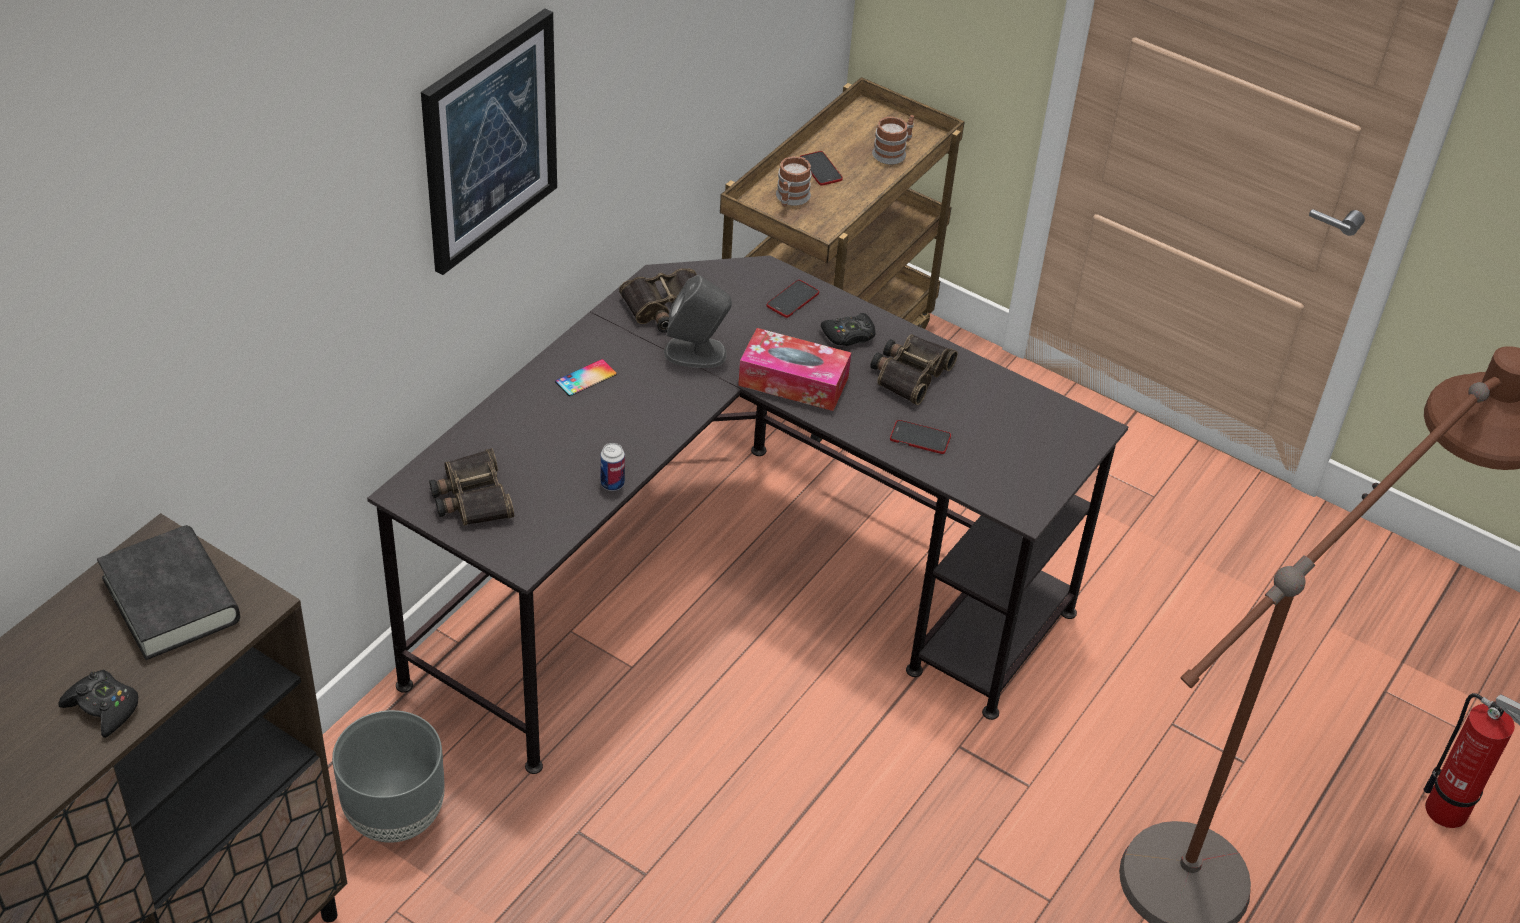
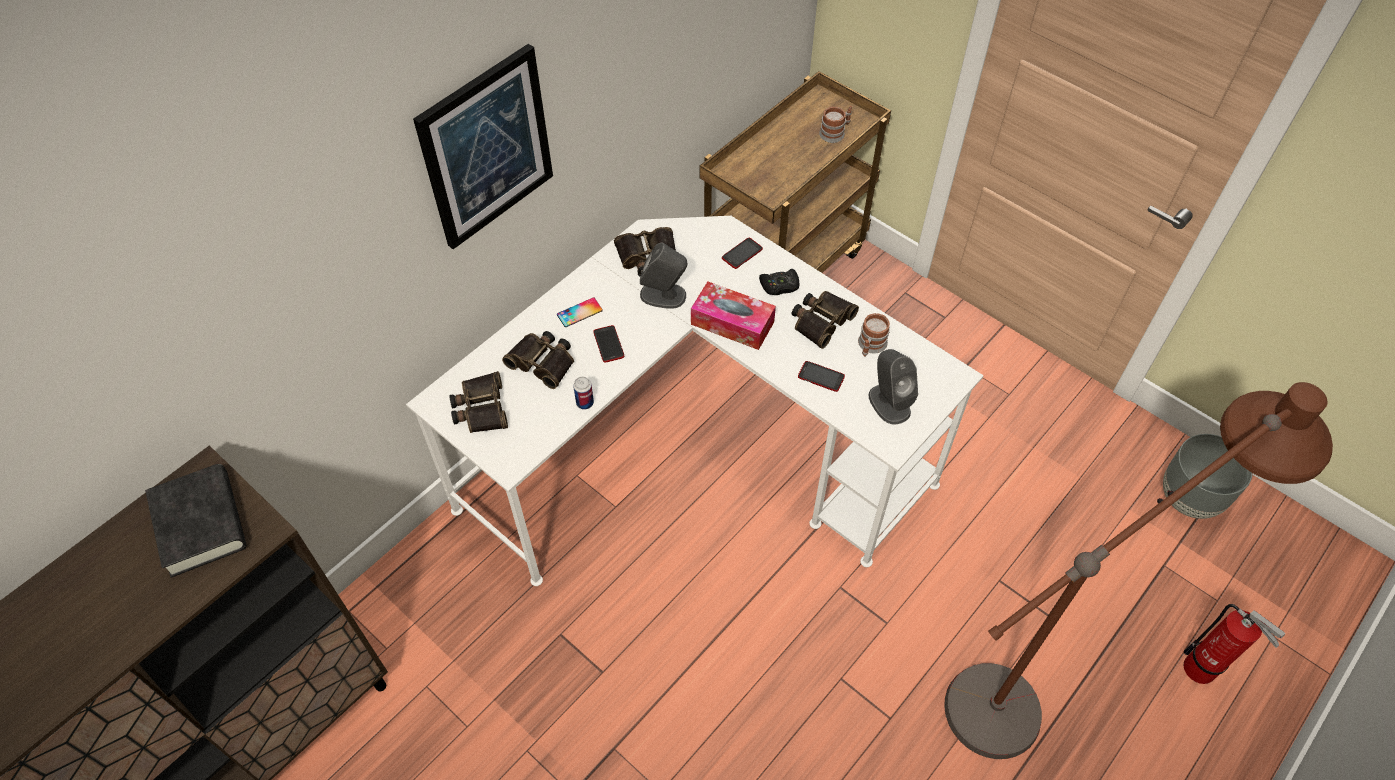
camera: 10 degrees right, 10 degrees up
black game controller [58,670,138,738] -> none
grey planter [332,710,445,843] -> grey planter moved to [1163,434,1253,519]
black desk [367,256,1128,774] -> white desk [406,216,984,586]
mug [776,156,811,207] -> mug moved to [858,313,890,356]
phone [800,151,843,186] -> phone moved to [593,325,624,363]
none -> binoculars [502,331,574,389]
none -> grey speaker [868,349,918,425]

